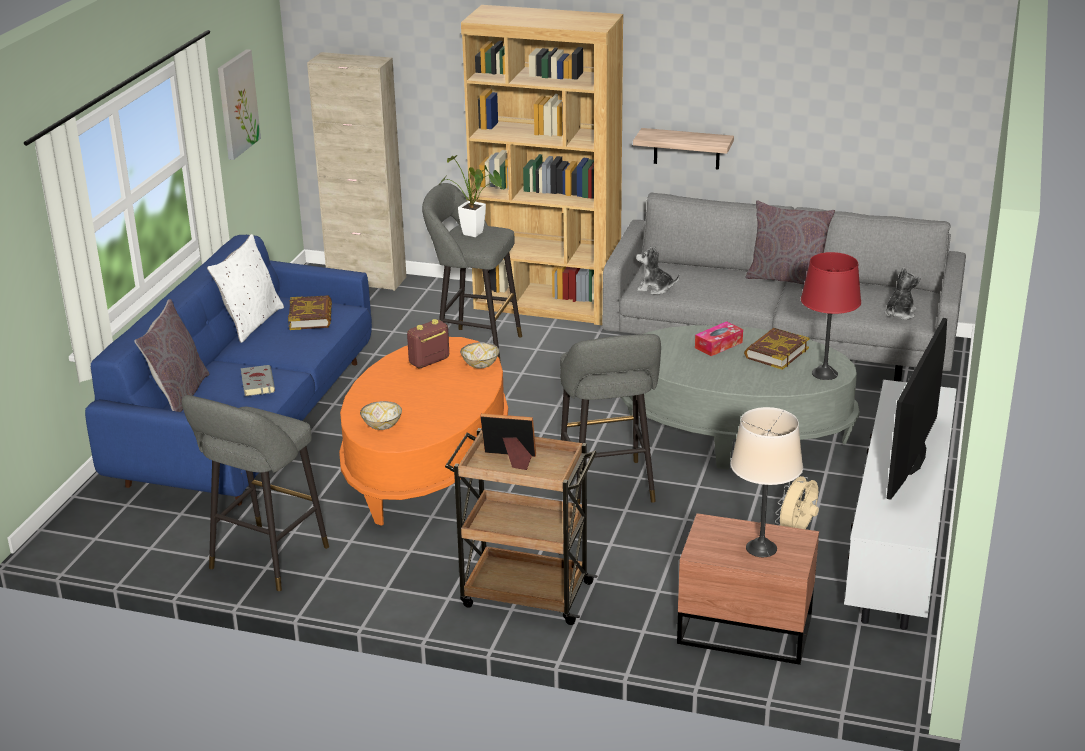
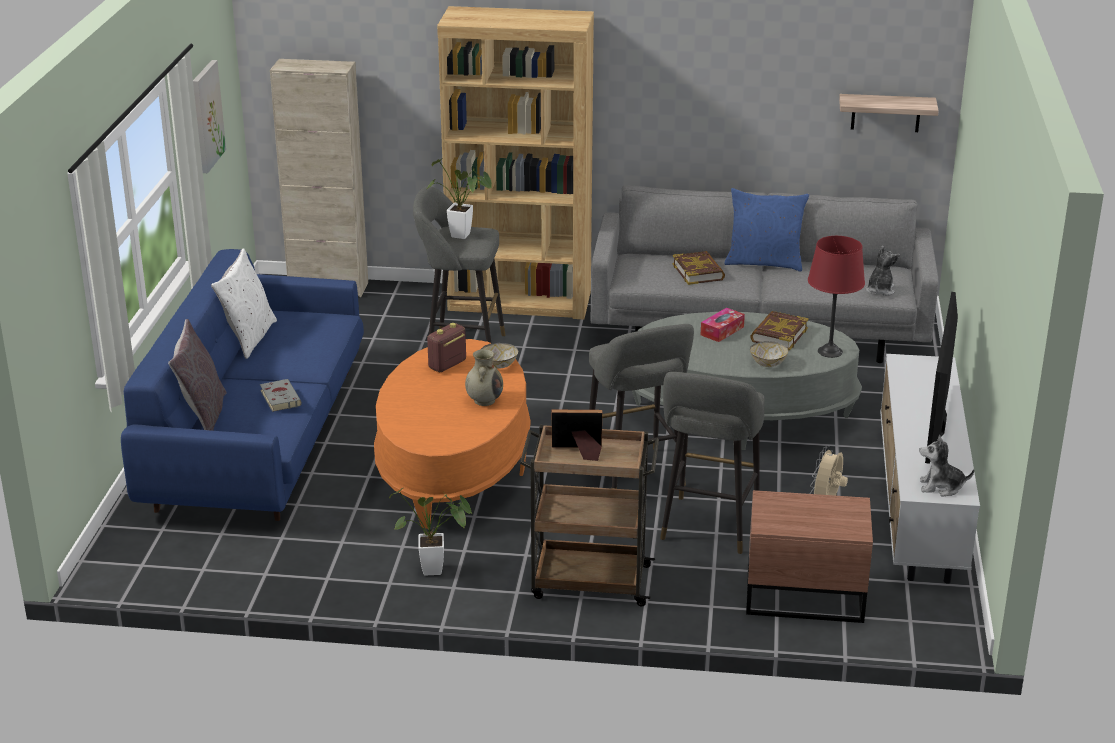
camera: 10 degrees left, 0 degrees up
grey stool [182,395,329,591] -> grey stool moved to [660,372,765,554]
book [288,295,332,330] -> book moved to [673,251,725,285]
bowl [360,401,402,430] -> bowl moved to [750,341,789,367]
shelf [633,128,734,170] -> shelf moved to [839,94,939,132]
plush toy [636,245,680,295] -> plush toy moved to [920,435,974,497]
beige table lamp [731,407,803,557] -> none
grey pillow [746,200,835,284] -> blue pillow [724,188,809,272]
none -> potted plant [389,488,472,575]
none -> beige vase [465,349,503,406]

